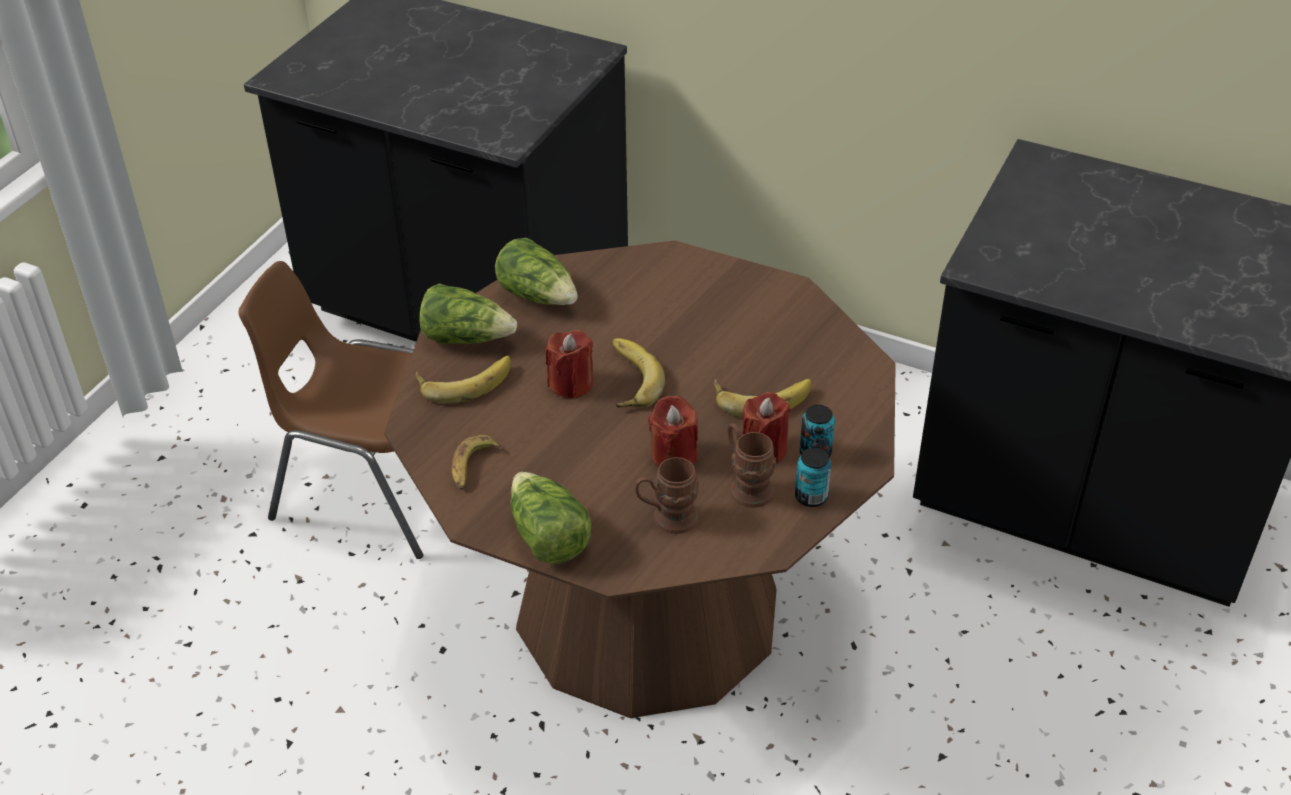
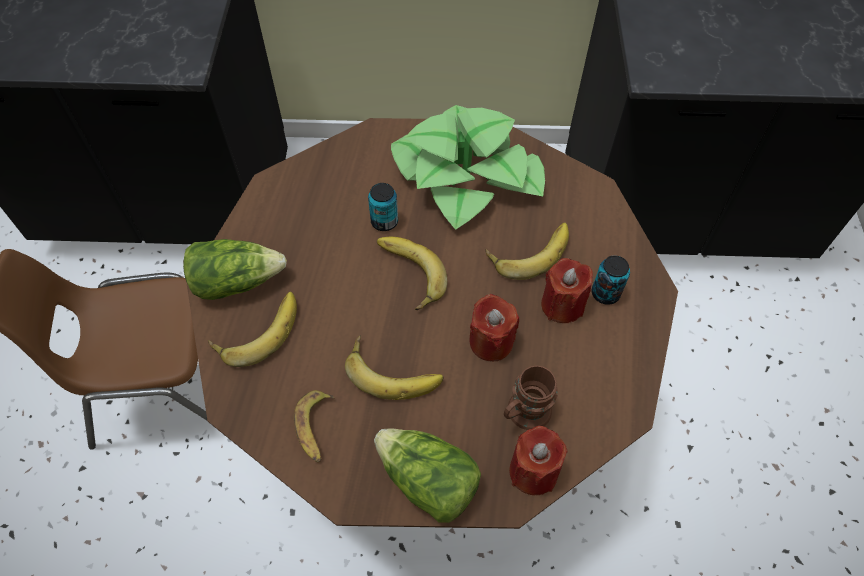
camera: 25 degrees left, 15 degrees up
lettuce [495,238,578,305] -> none
red candle [546,330,593,399] -> red candle moved to [509,426,568,496]
brown mug [728,423,776,508] -> none
can [795,448,831,507] -> can moved to [368,183,398,231]
none -> banana [345,335,443,400]
none -> potted plant [391,105,545,230]

